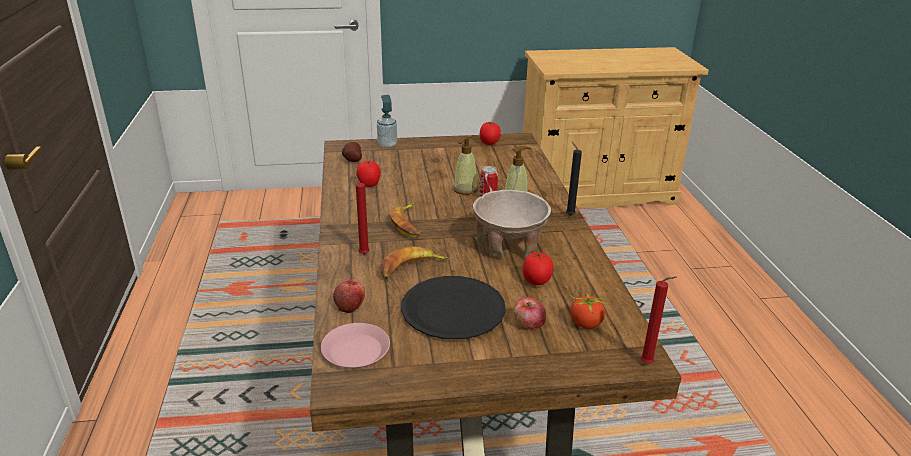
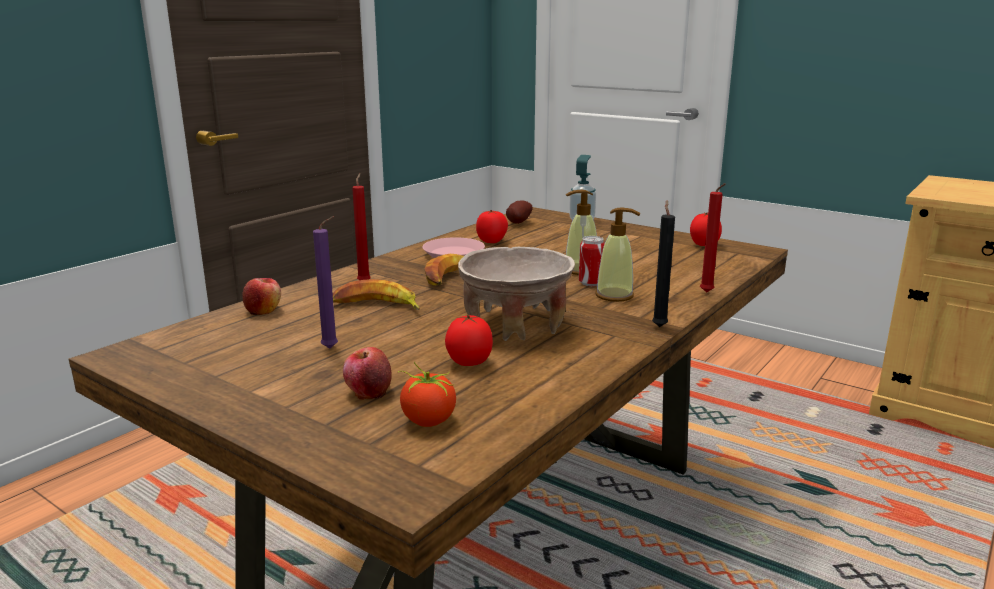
camera: 45 degrees right, 10 degrees down
pink plate [321,323,390,368] -> pink plate moved to [422,237,485,258]
black plate [401,276,506,339] -> purple candle [313,216,338,348]
red candle [641,276,677,364] -> red candle moved to [700,183,726,293]

